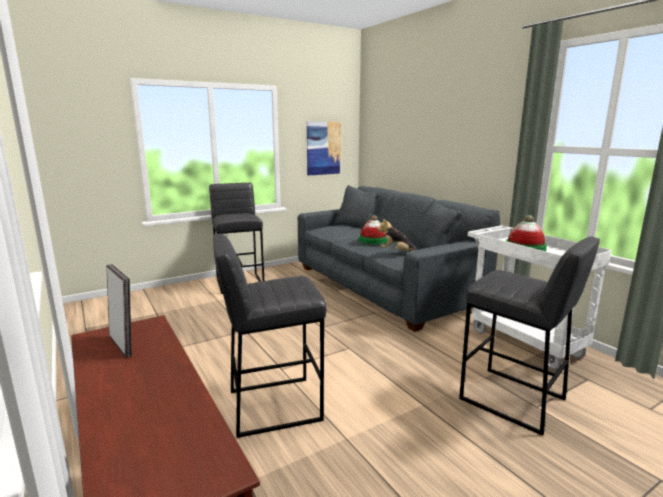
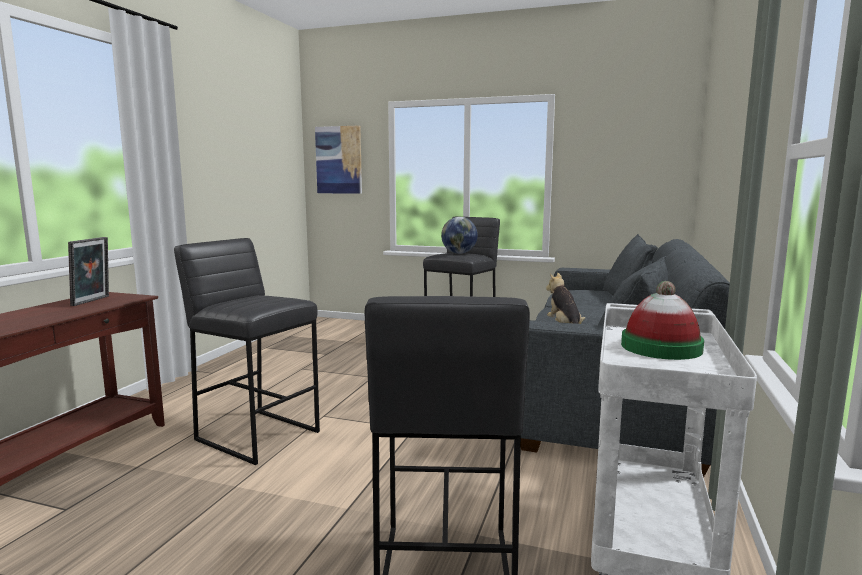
camera: 50 degrees right, 5 degrees down
picture [307,122,341,176] -> picture moved to [315,125,362,194]
hat [359,215,388,244] -> none
none -> globe [441,217,478,254]

